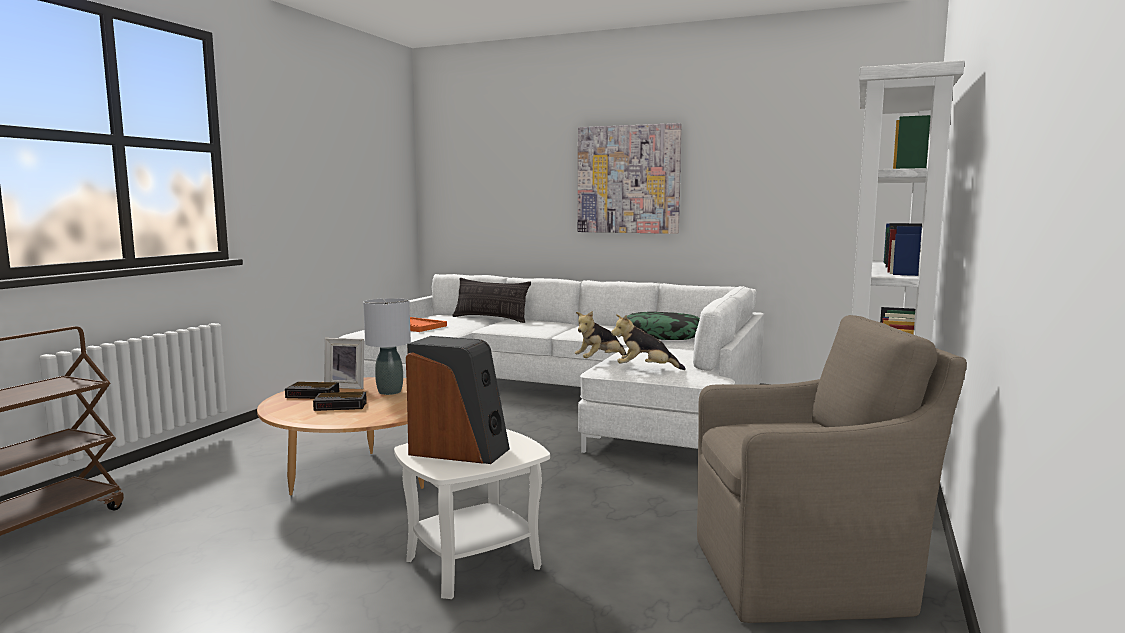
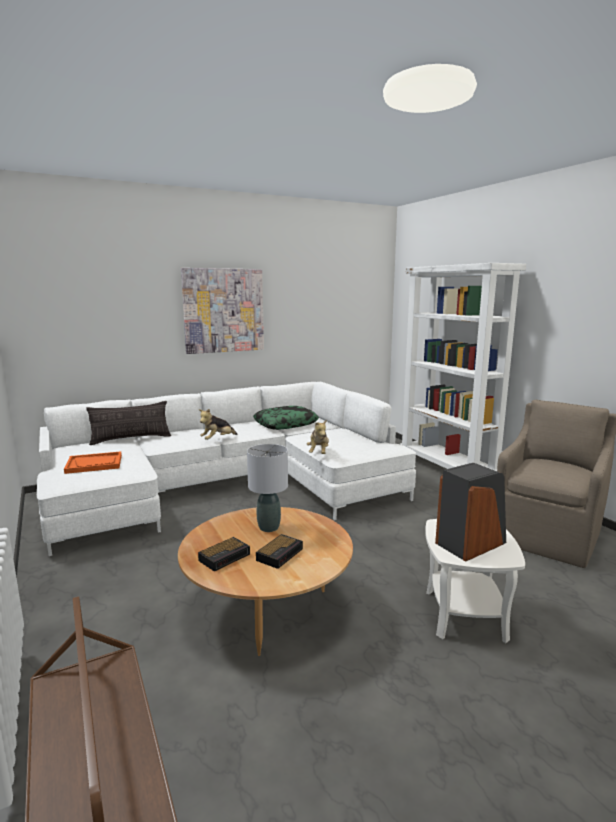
camera: 50 degrees left, 5 degrees up
picture frame [324,338,364,389] -> none
plush toy [611,314,686,370] -> plush toy moved to [199,409,237,440]

